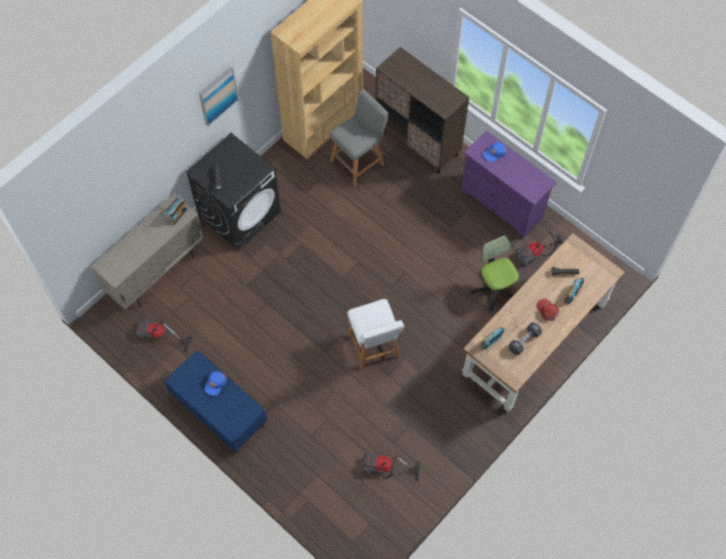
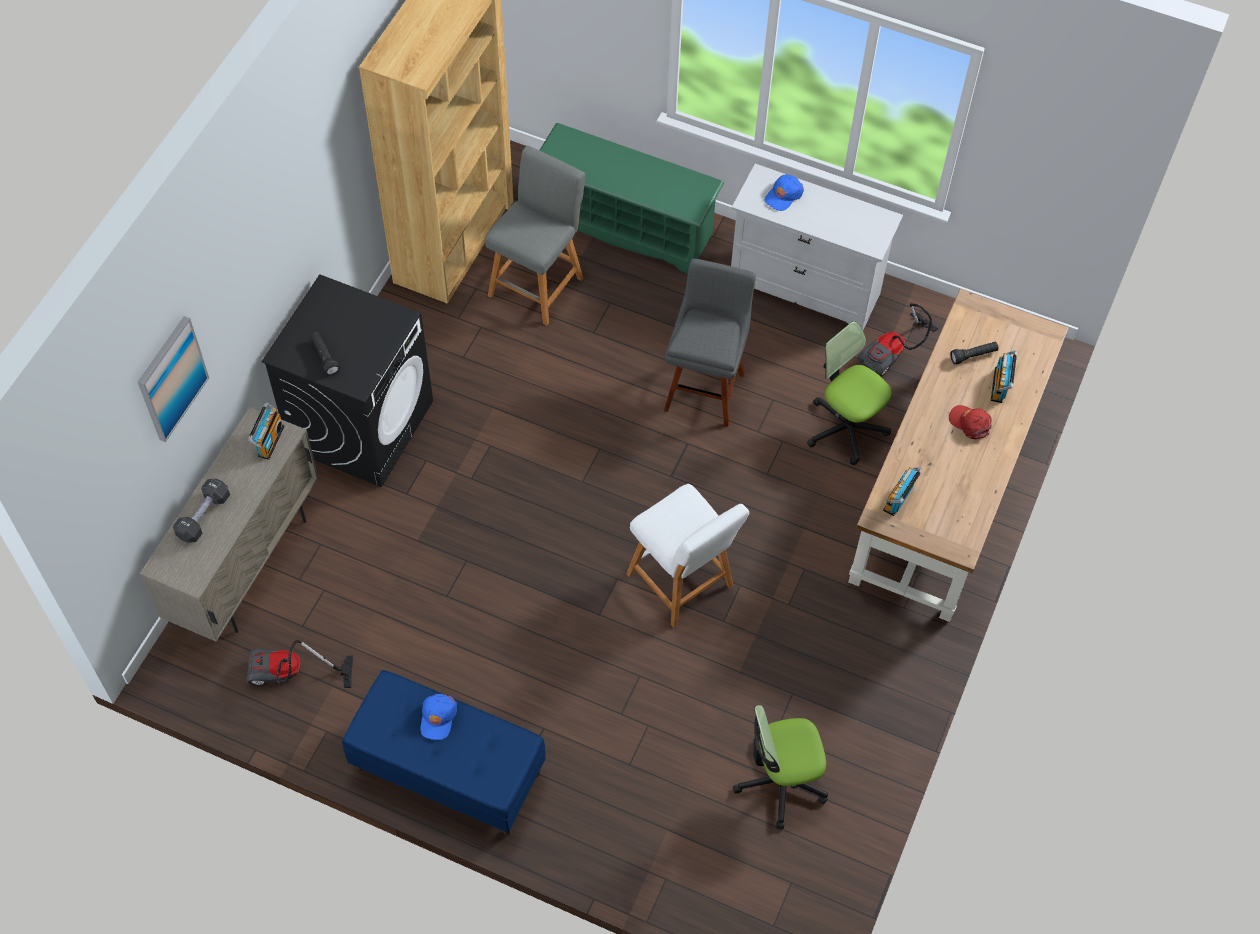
camera: 20 degrees left, 5 degrees down
picture [199,67,239,126] -> picture moved to [138,316,209,442]
vacuum cleaner [362,453,420,481] -> office chair [733,705,828,829]
brown cabinet [376,47,469,174] -> green shoe rack [539,123,724,274]
purple dresser [461,130,557,238] -> white dresser [731,164,903,330]
black dumbbell [509,322,542,355] -> black dumbbell moved to [173,479,230,543]
none -> grey stool [664,259,756,427]

